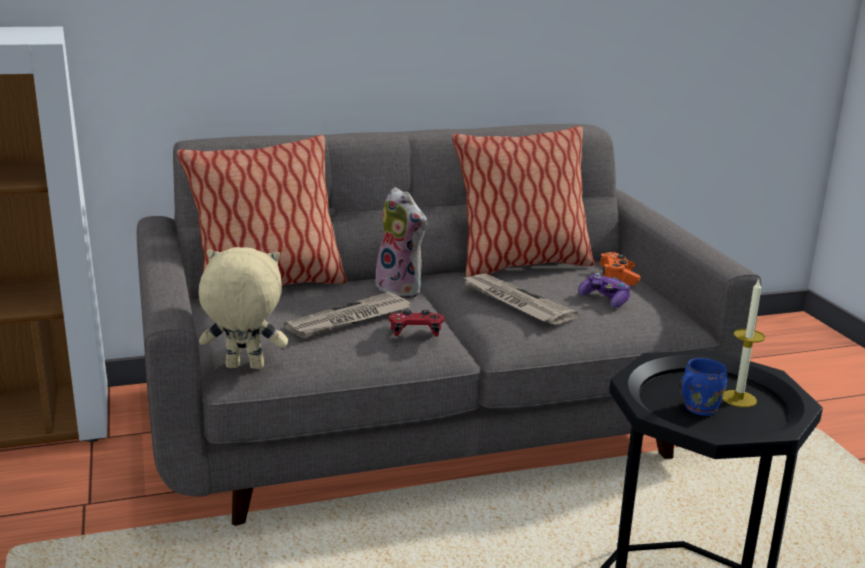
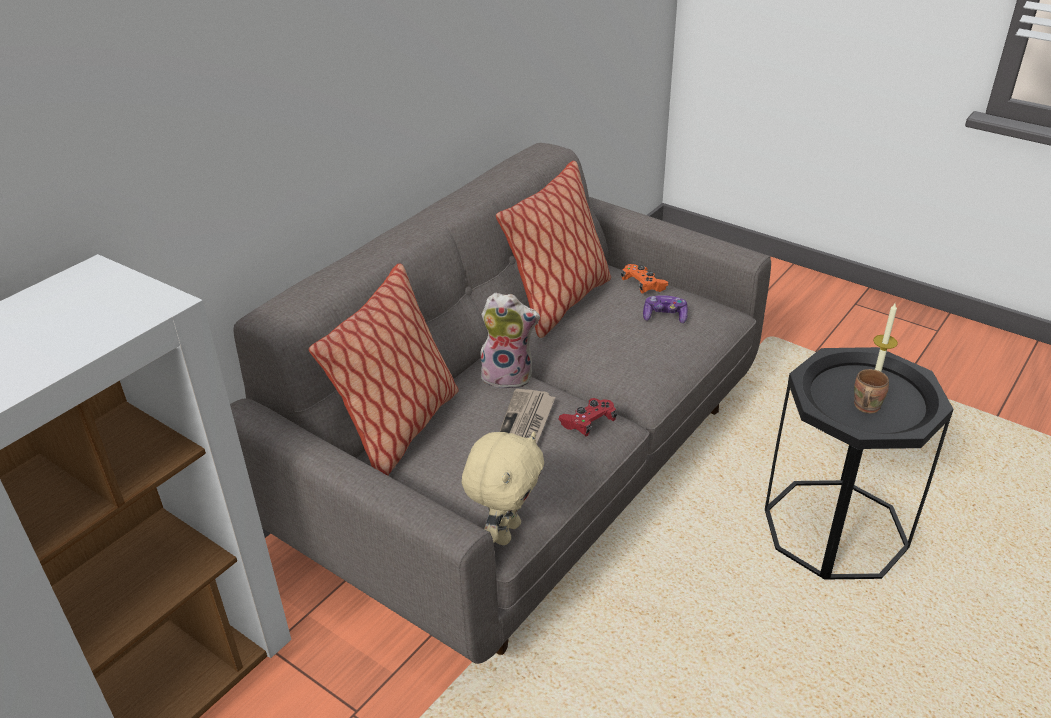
camera: 35 degrees left, 15 degrees up
beige plush toy [199,247,288,369] -> beige plush toy turned 150 degrees clockwise [462,432,544,545]
newspaper [461,274,578,325] -> none
blue mug [679,358,727,416] -> brown mug [854,369,889,413]

